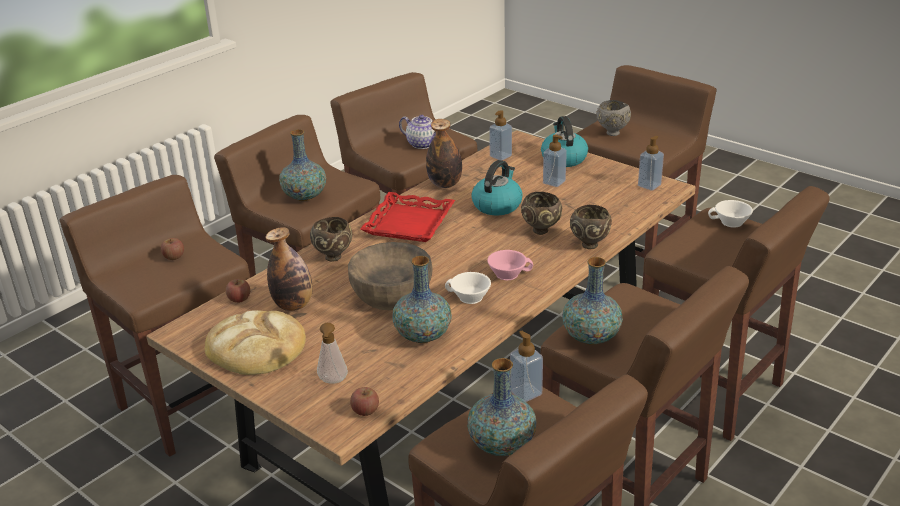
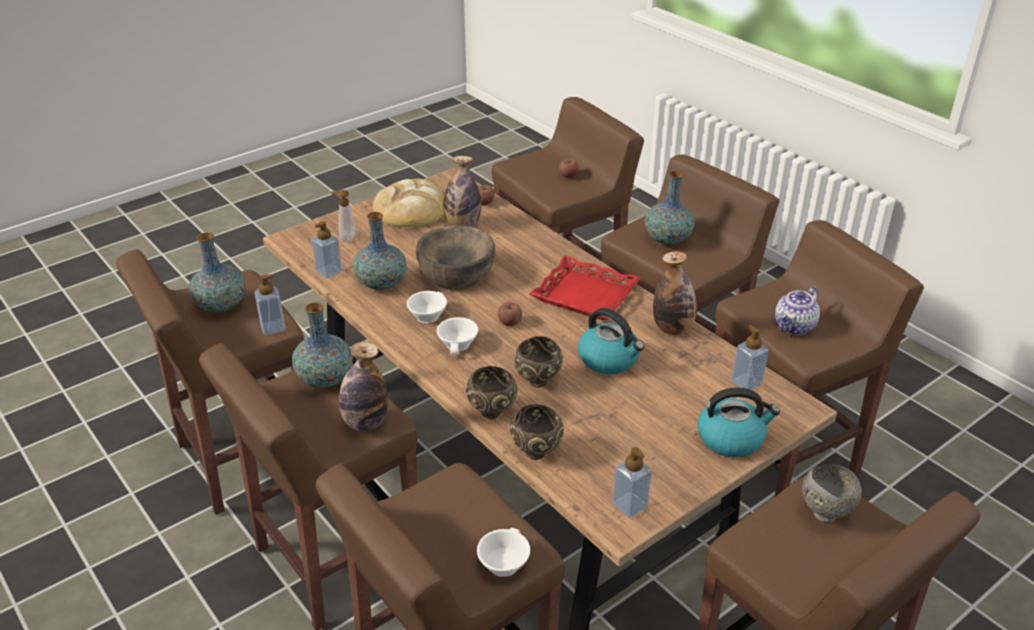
camera: 100 degrees right, 5 degrees up
brown bowl [310,217,352,262] -> brown bowl moved to [510,404,564,460]
apple [350,387,379,416] -> apple moved to [498,302,522,326]
pink cup [487,250,533,280] -> white cup [437,317,478,356]
soap dispenser [543,135,567,187] -> soap dispenser moved to [311,221,342,279]
none -> bottle [339,342,388,431]

